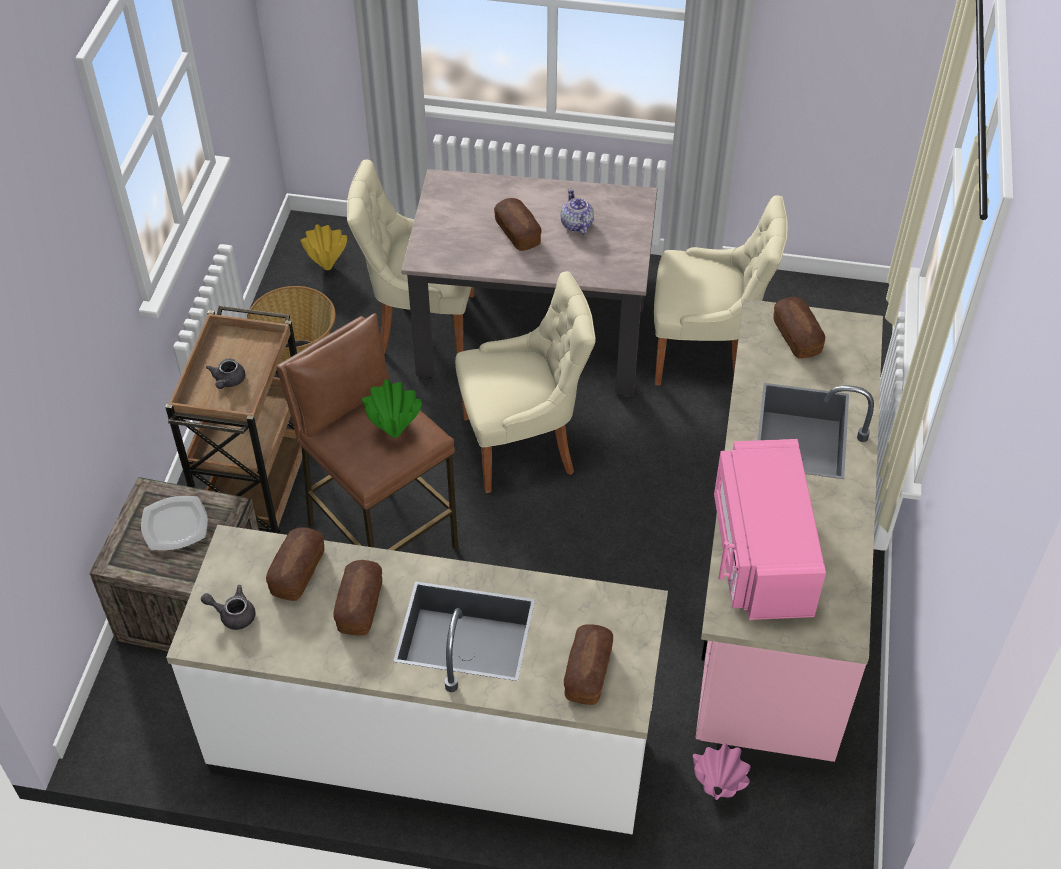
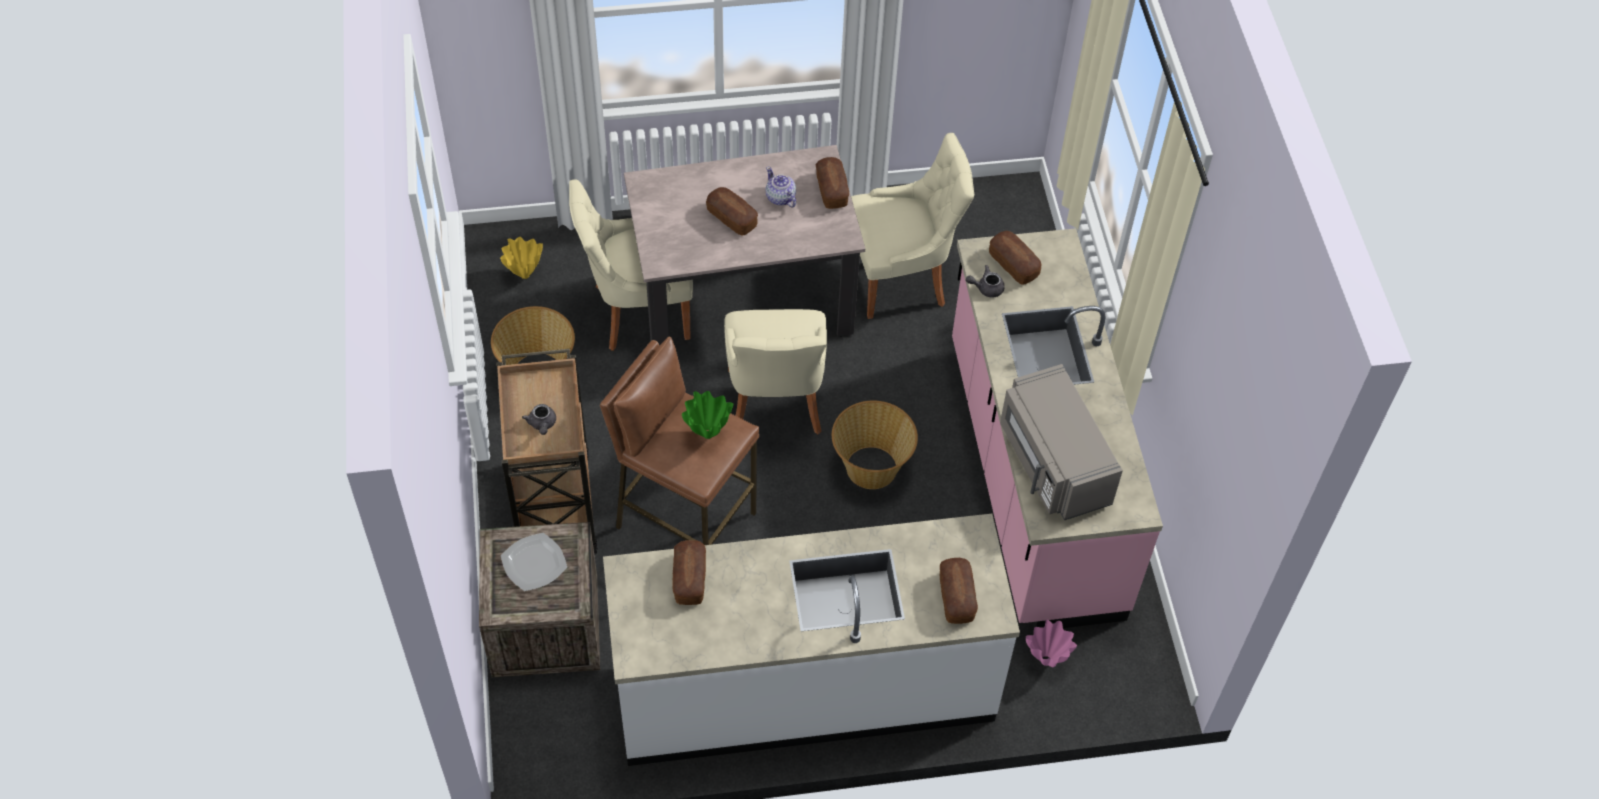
camera: 20 degrees left, 5 degrees up
grey teapot [201,585,255,630] -> grey teapot moved to [966,265,1005,297]
bread [333,560,382,636] -> bread moved to [816,157,849,209]
beige chair [455,271,596,493] -> beige chair turned 120 degrees clockwise [724,309,827,434]
pink microwave [714,439,826,620] -> grey microwave [1000,364,1123,520]
none -> basket [832,401,918,489]

